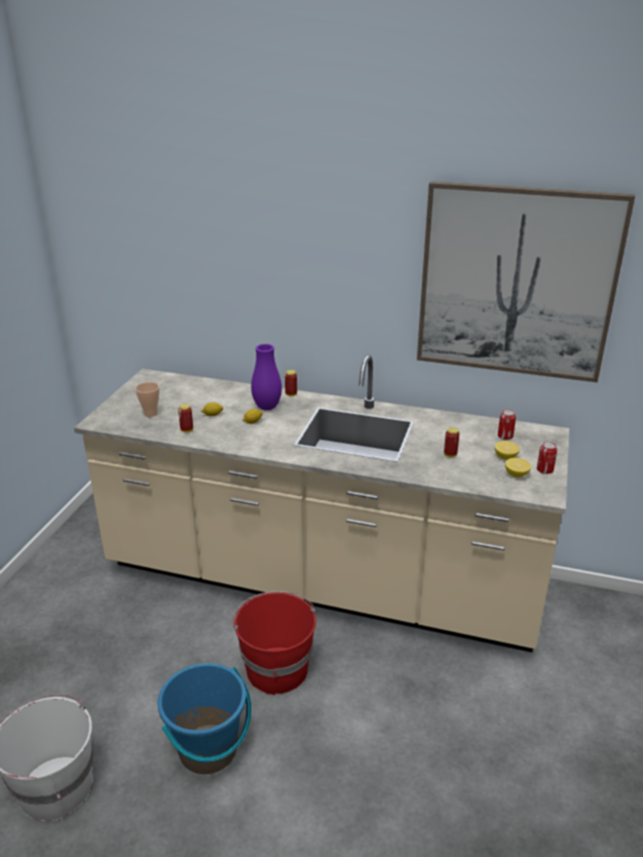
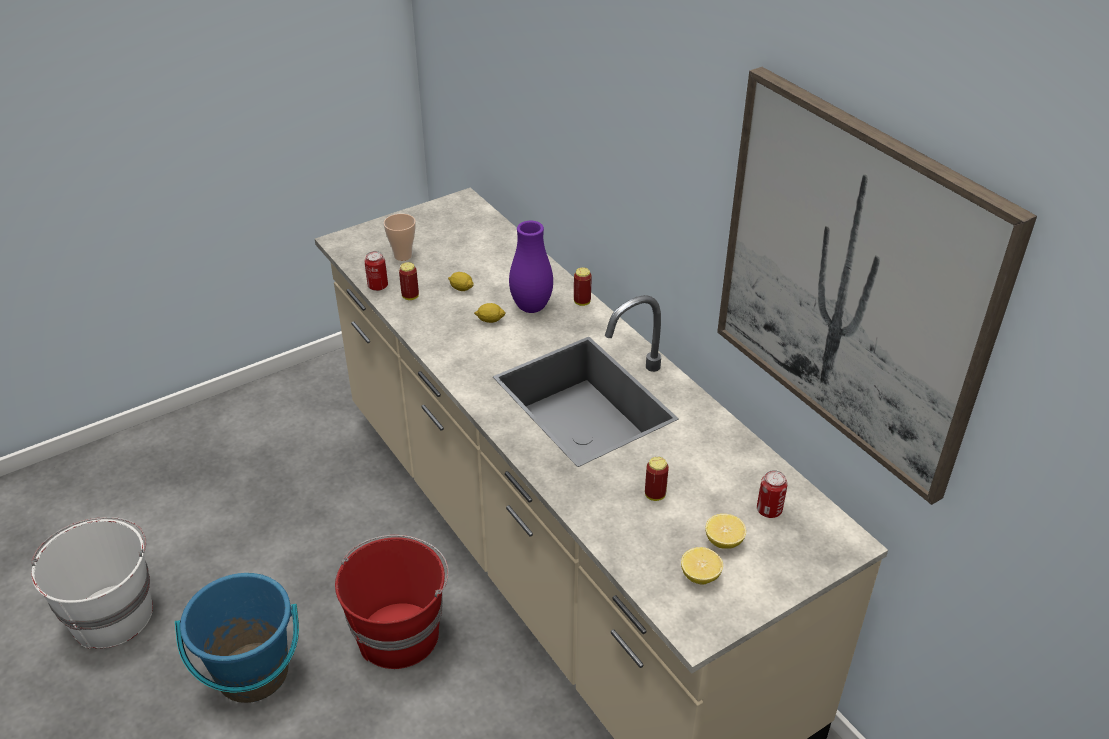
camera: 40 degrees right, 10 degrees up
can [537,442,557,474] -> can moved to [365,251,388,291]

